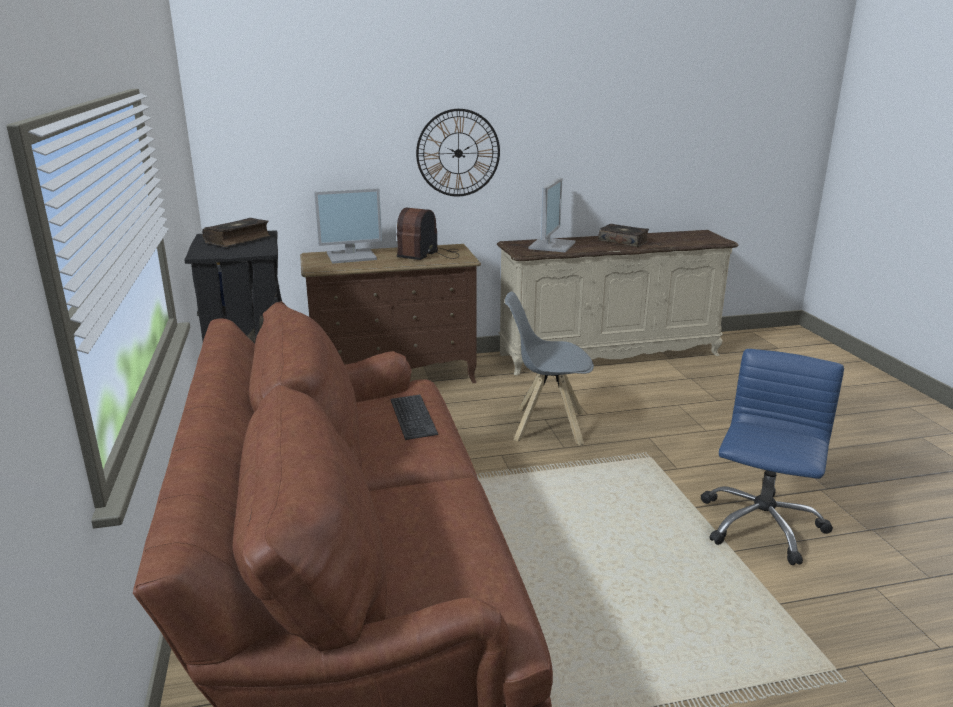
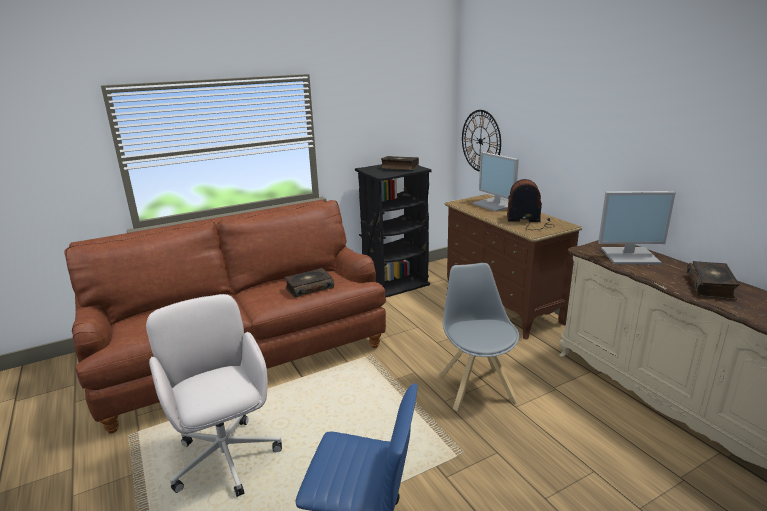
camera: 75 degrees right, 0 degrees up
keyboard [391,395,438,440] -> book [284,268,334,298]
wall clock [416,109,500,196] -> wall clock moved to [462,110,501,172]
none -> white office chair [146,294,282,497]

